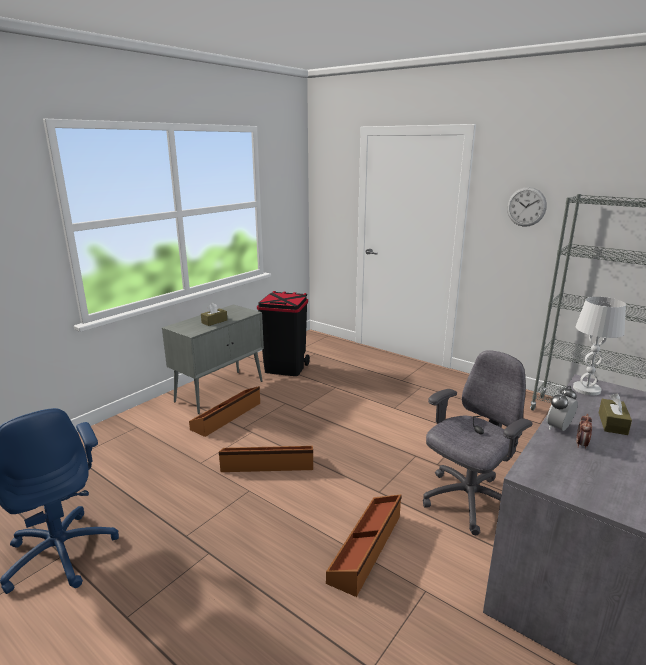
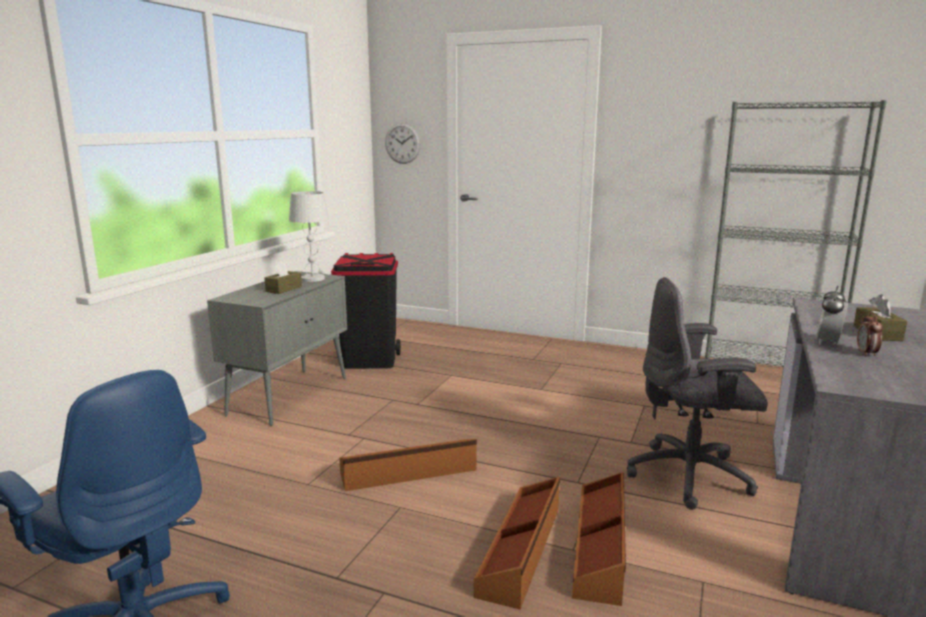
camera: 15 degrees left, 5 degrees down
brown storage box [189,386,260,437] -> brown storage box moved to [474,477,560,610]
grey office chair [423,350,533,535] -> grey office chair turned 120 degrees counterclockwise [627,277,768,510]
wall clock [507,187,547,227] -> wall clock moved to [385,123,421,164]
white table lamp [573,297,626,396] -> white table lamp moved to [289,191,329,282]

